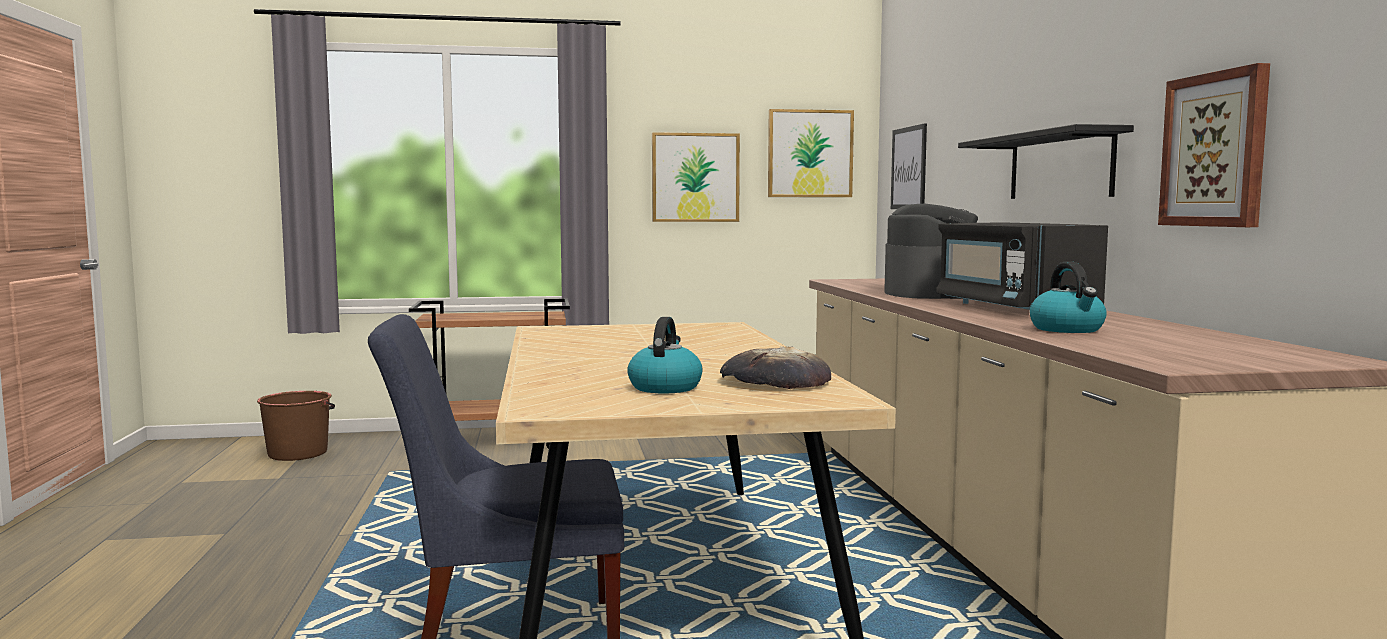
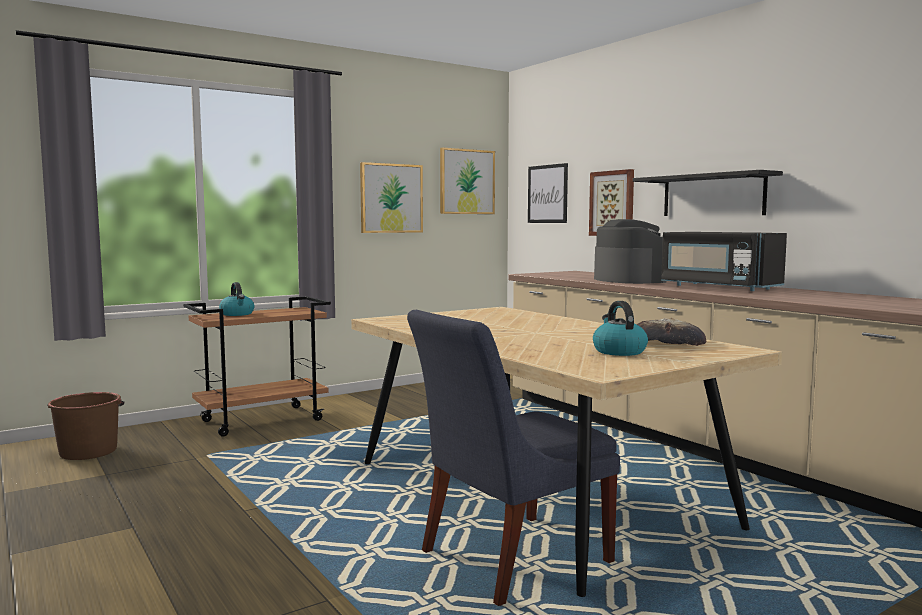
camera: 25 degrees left, 0 degrees up
kettle [1029,262,1107,333] -> kettle moved to [219,282,254,316]
picture [1158,63,1270,227] -> picture moved to [589,169,634,236]

